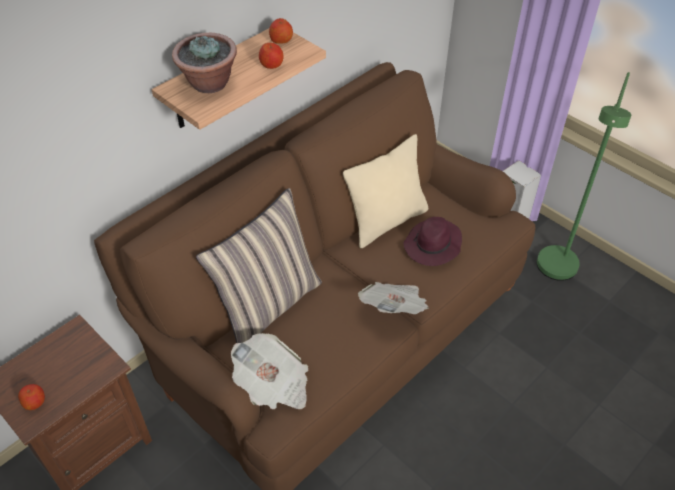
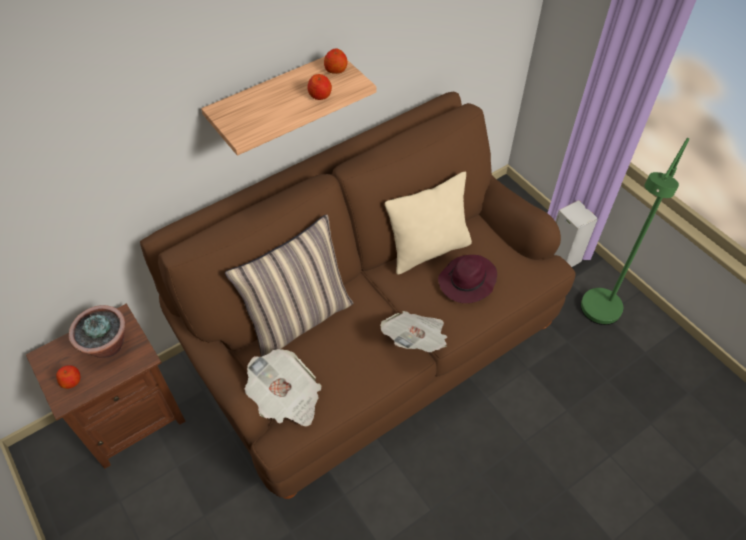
camera: 10 degrees right, 5 degrees up
potted plant [172,33,237,93] -> potted plant moved to [69,305,126,358]

